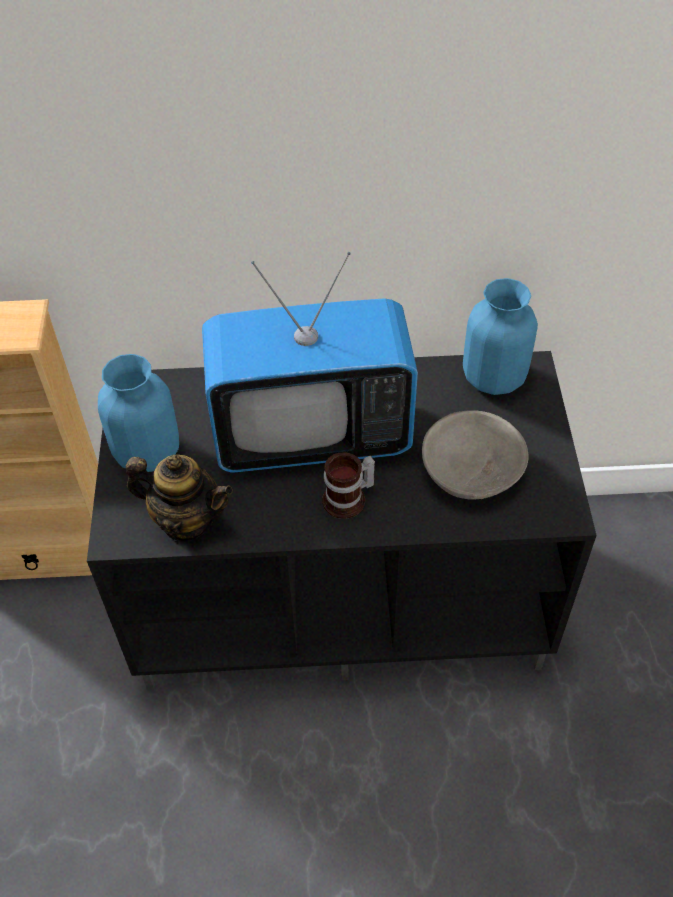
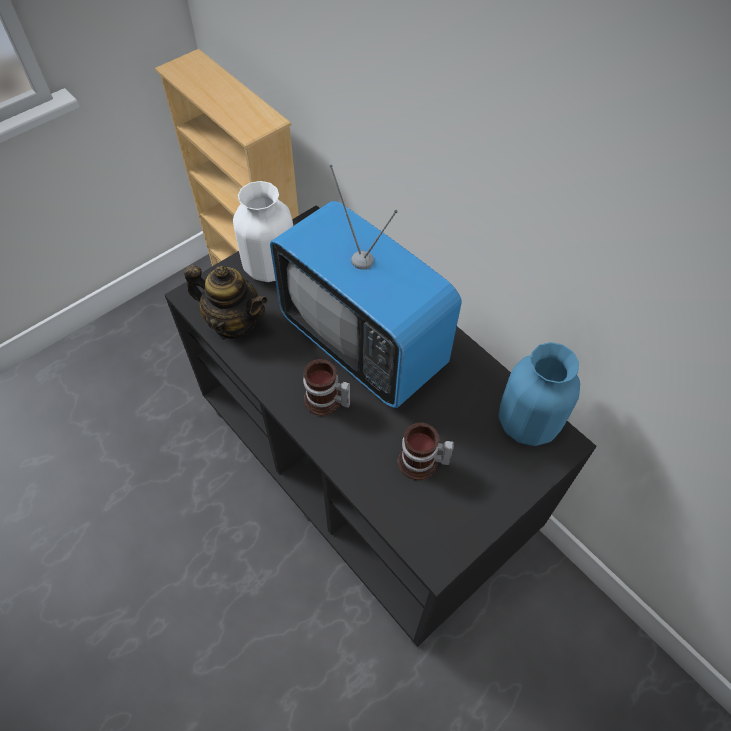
camera: 50 degrees right, 5 degrees up
blue vase [98,354,179,472] -> white vase [233,181,293,282]
teapot [126,454,233,541] -> teapot turned 45 degrees counterclockwise [184,265,268,339]
grey bowl [422,410,529,500] -> mug [398,423,454,480]

